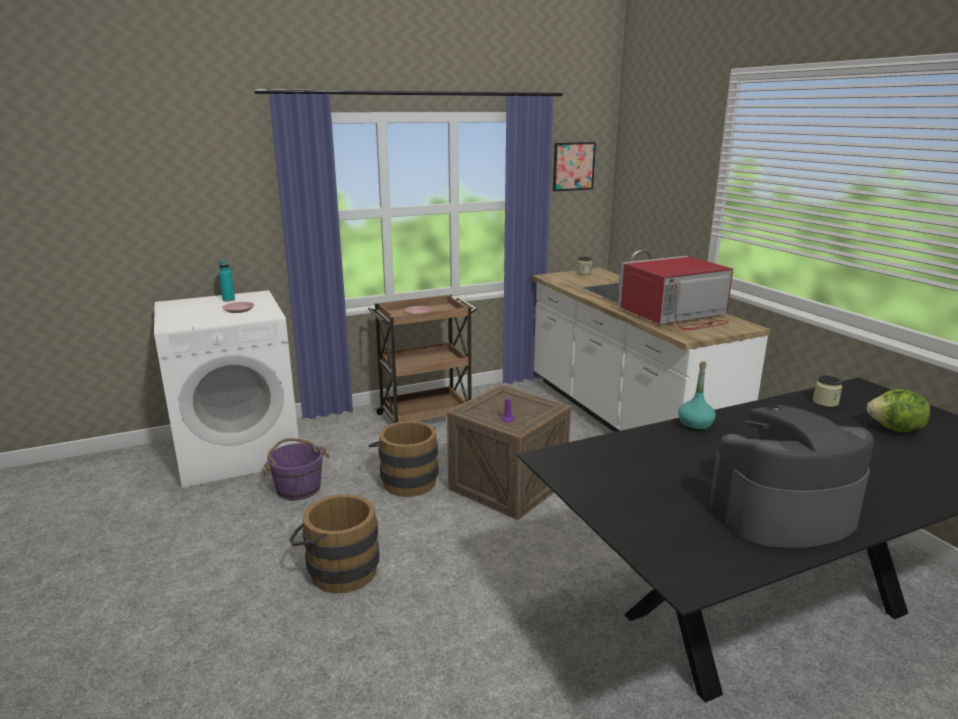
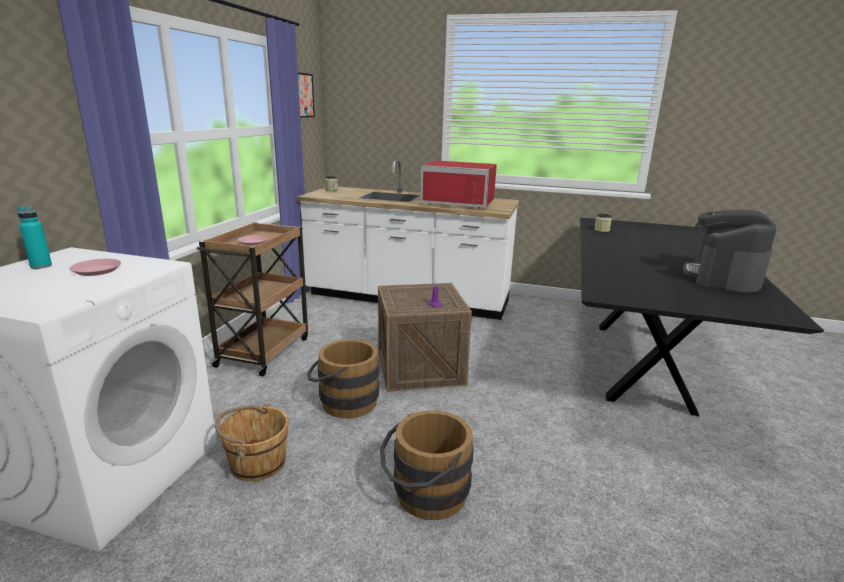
camera: 50 degrees left, 0 degrees up
purple bucket [262,438,330,500] -> brown bucket [215,404,289,481]
red microwave [618,256,733,330] -> red microwave turned 90 degrees counterclockwise [420,161,497,208]
turquoise bottle [678,361,716,431] -> none
lettuce [867,389,930,432] -> none

